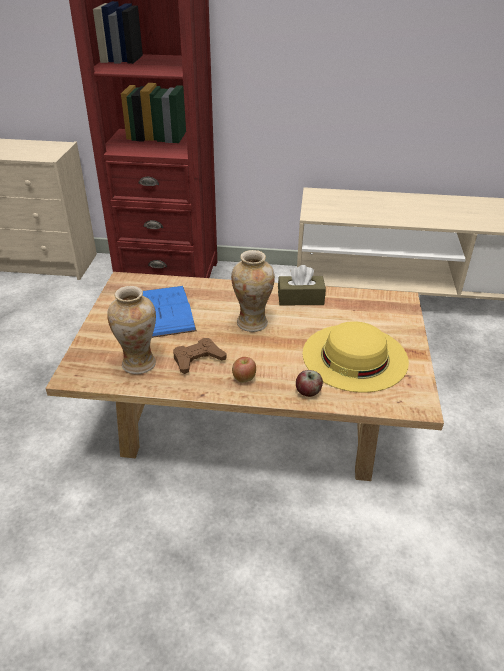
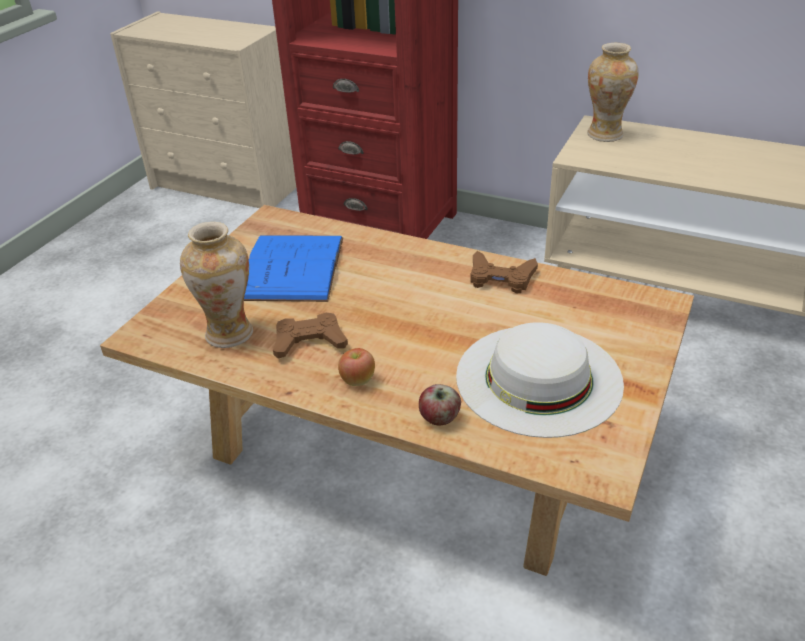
camera: 20 degrees right, 0 degrees up
vase [231,250,275,332] -> vase moved to [587,43,639,142]
brown tissue box [278,265,326,305] -> brown game controller [470,251,538,294]
yellow hat [303,321,409,392] -> white hat [456,322,624,438]

